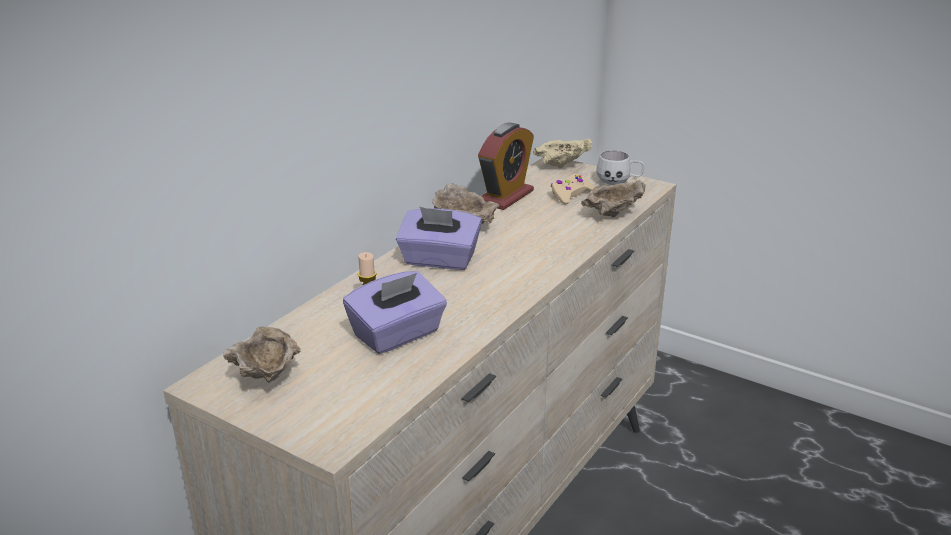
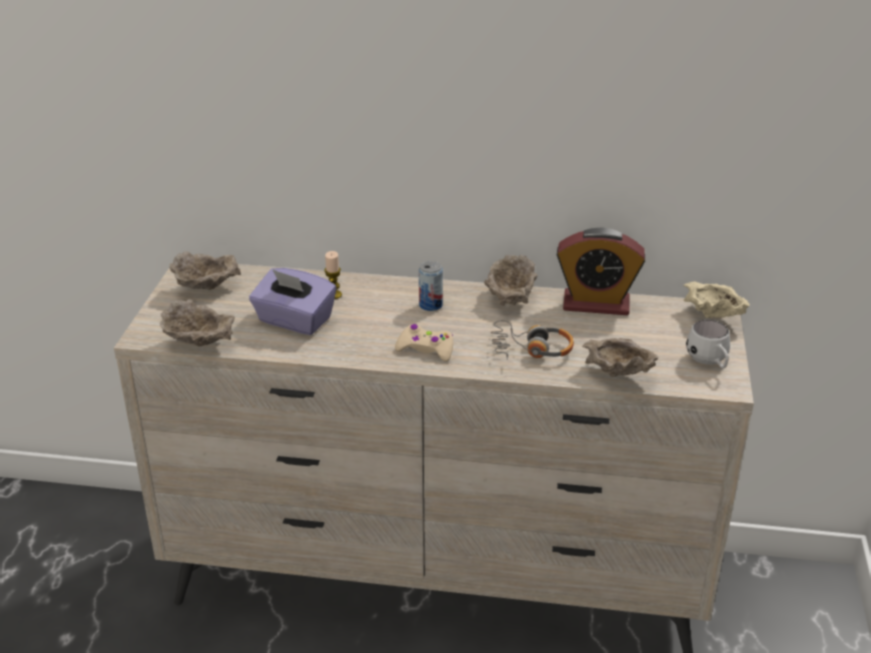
camera: 65 degrees right, 5 degrees up
purple tissue box [396,207,482,270] -> can [419,261,443,311]
beige game controller [551,174,595,204] -> beige game controller moved to [395,324,453,362]
none -> beige bowl [160,299,235,346]
none -> headphones [491,320,574,360]

